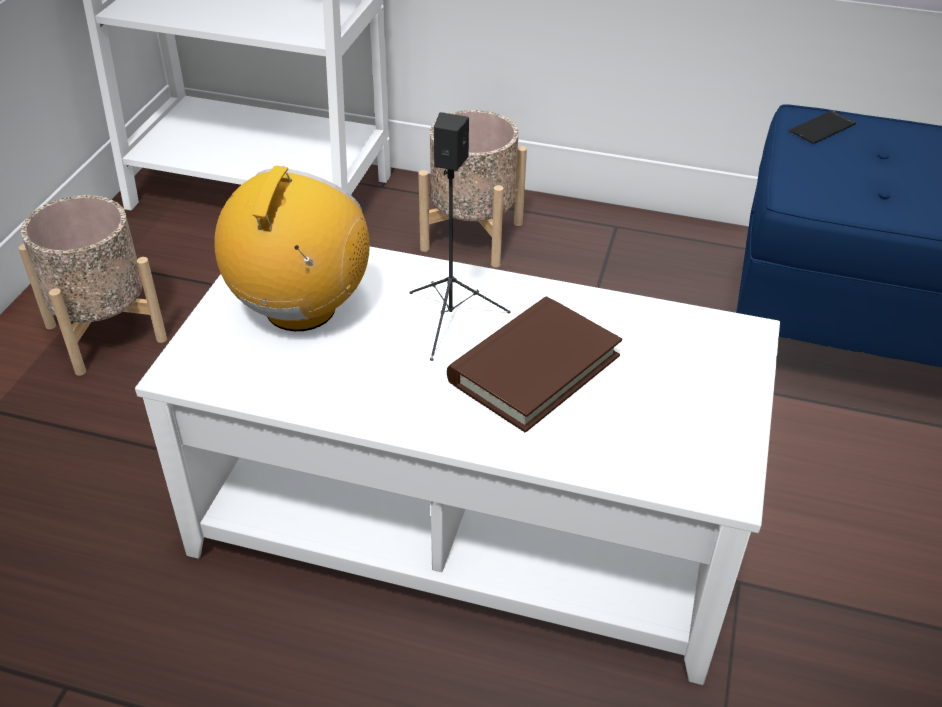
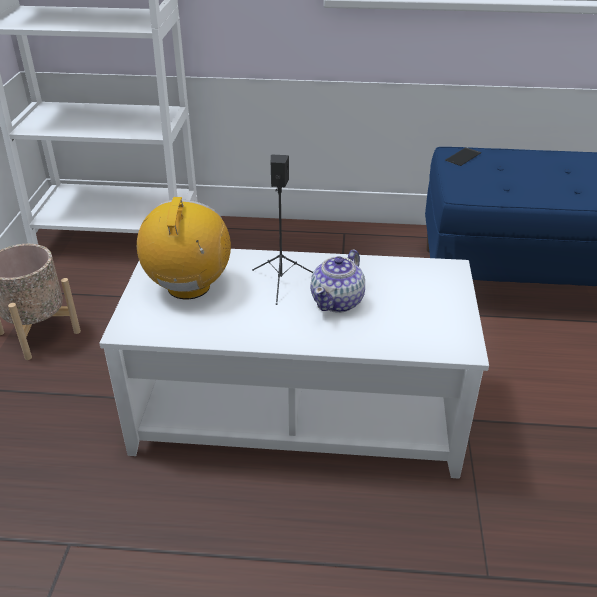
camera: 10 degrees left, 5 degrees down
beige planter [418,110,527,267] -> none
brown book [447,296,622,433] -> teapot [310,249,365,313]

